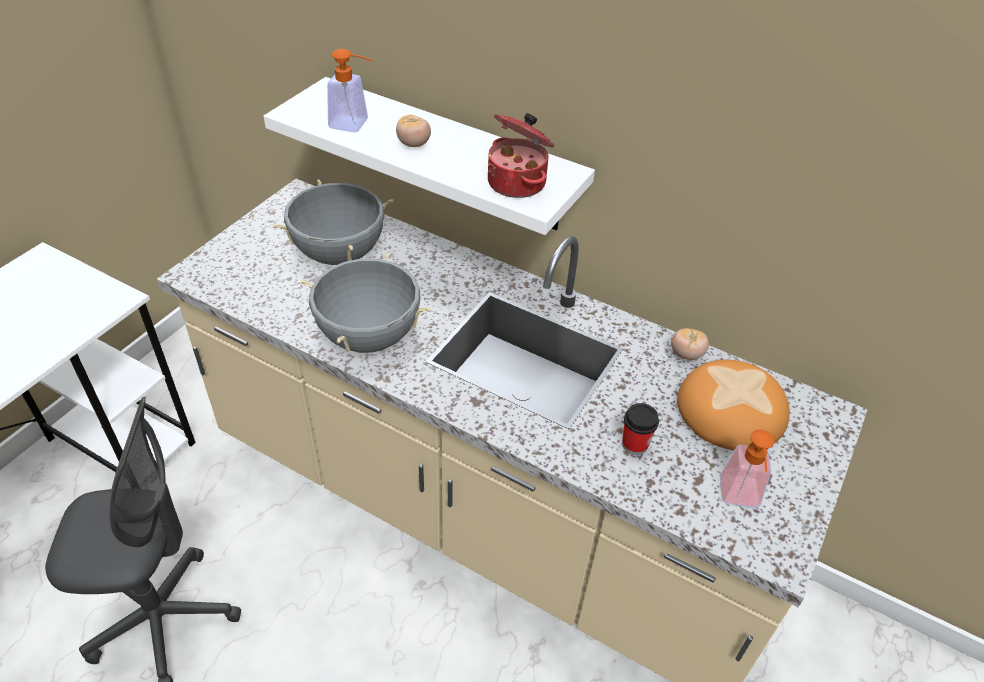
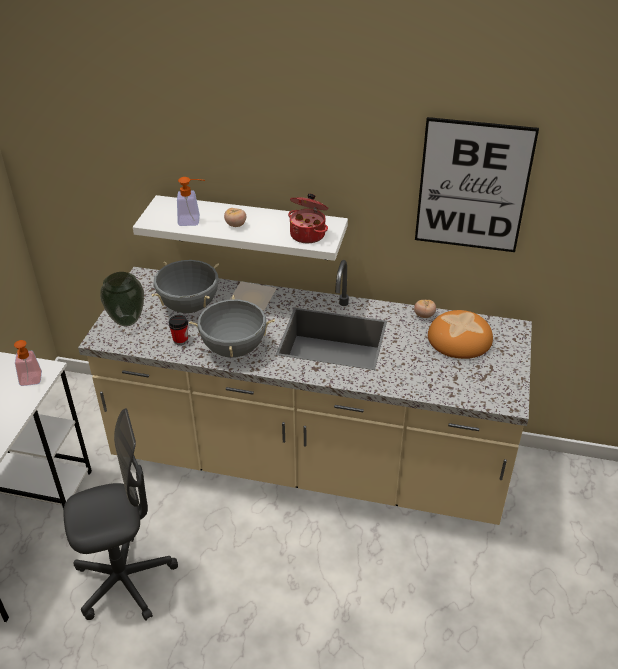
camera: 15 degrees left, 5 degrees down
cup [622,403,659,455] -> cup moved to [169,315,188,345]
soap dispenser [720,430,775,508] -> soap dispenser moved to [14,340,42,386]
none -> vase [100,272,144,326]
none -> plate [229,281,277,311]
none -> picture [415,117,539,252]

